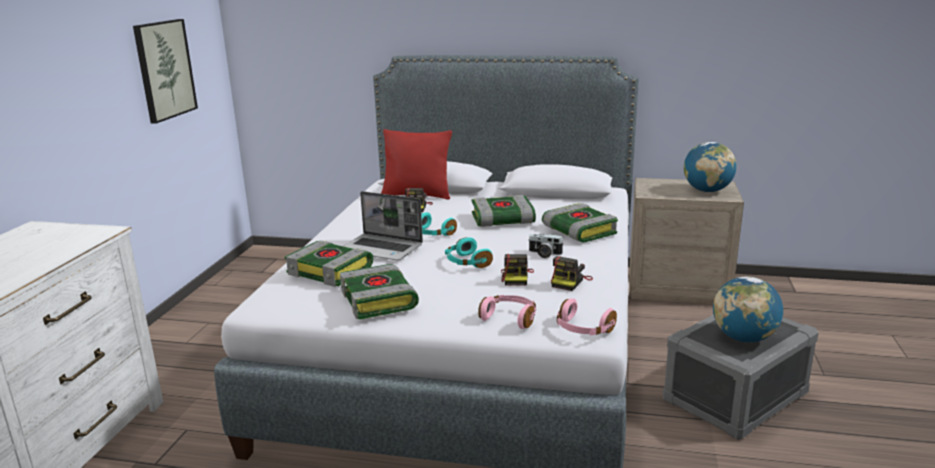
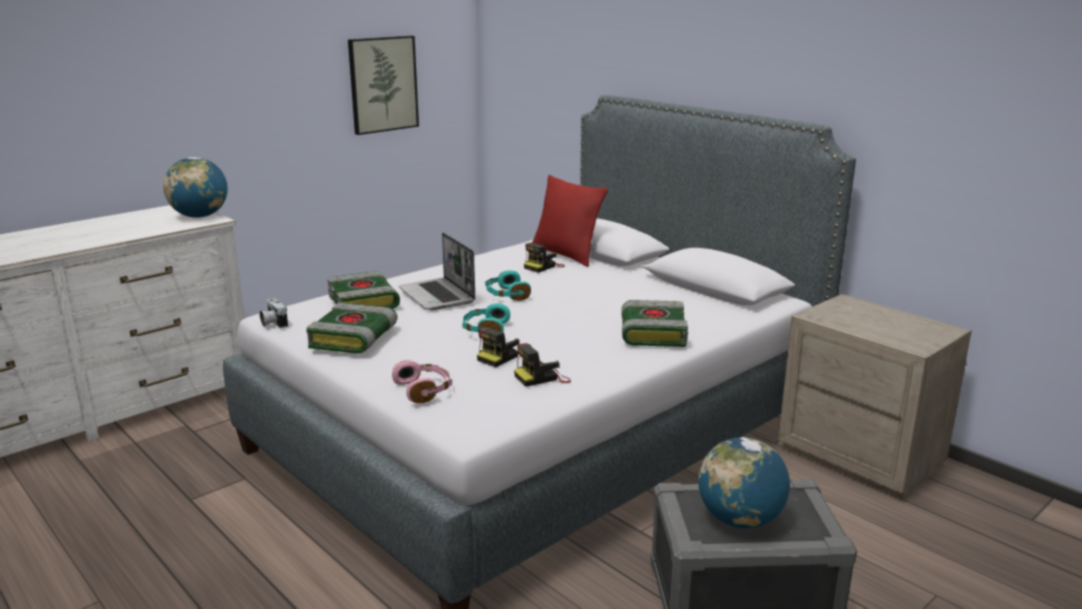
camera: 35 degrees right, 0 degrees up
book [472,195,536,227] -> none
camera [528,234,564,258] -> camera moved to [260,298,288,328]
pink headphones [557,298,617,335] -> none
globe [684,142,737,192] -> globe moved to [163,157,228,218]

